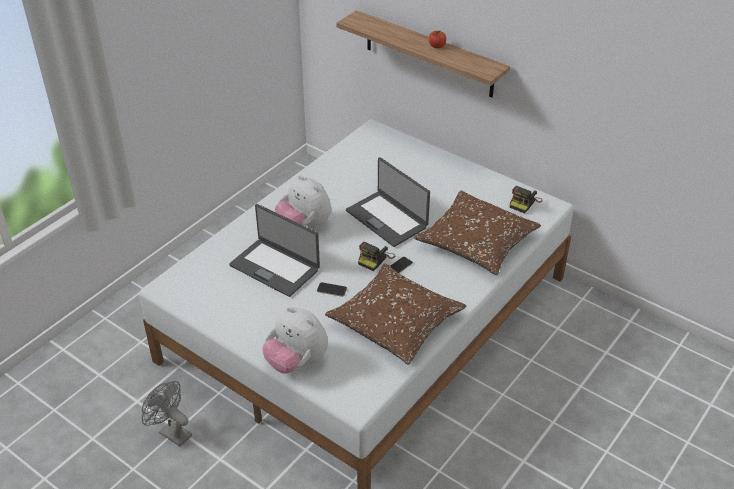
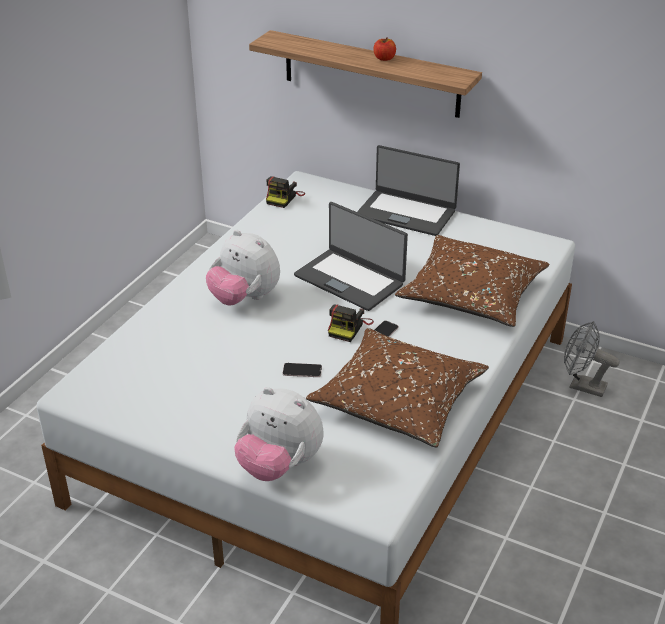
camera: 10 degrees left, 5 degrees down
grey fan [142,381,192,447] -> grey fan moved to [564,321,620,397]
laptop [229,204,320,297] -> laptop moved to [357,145,460,236]
camera [510,186,543,213] -> camera moved to [266,176,305,208]

